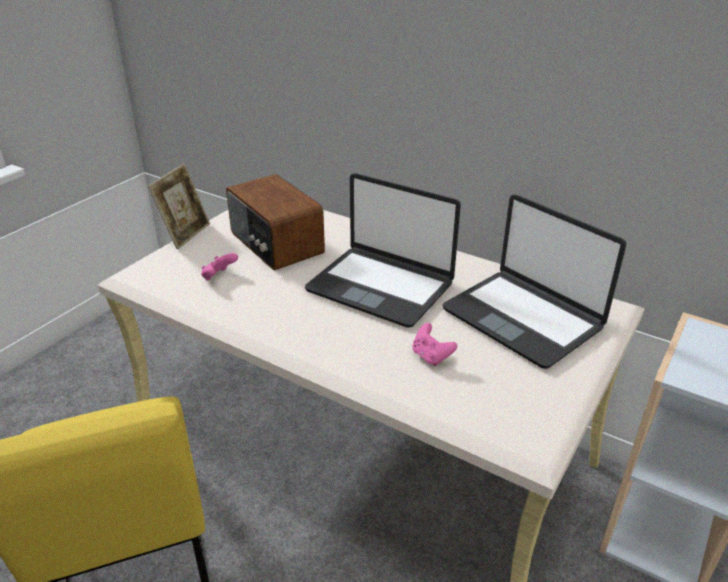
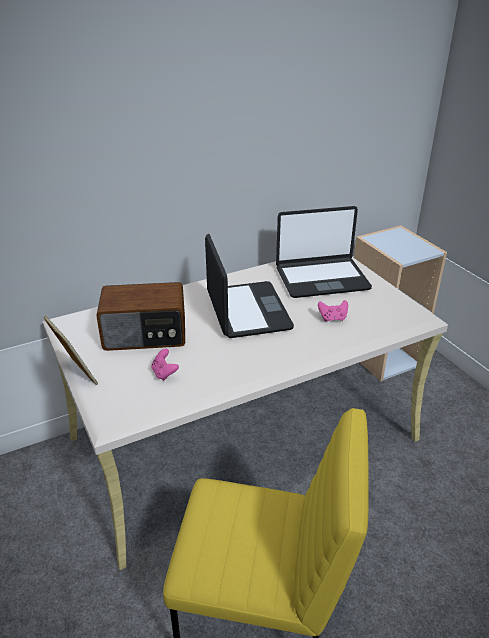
camera: 60 degrees left, 0 degrees up
laptop [305,173,461,327] -> laptop turned 75 degrees counterclockwise [205,234,294,338]

